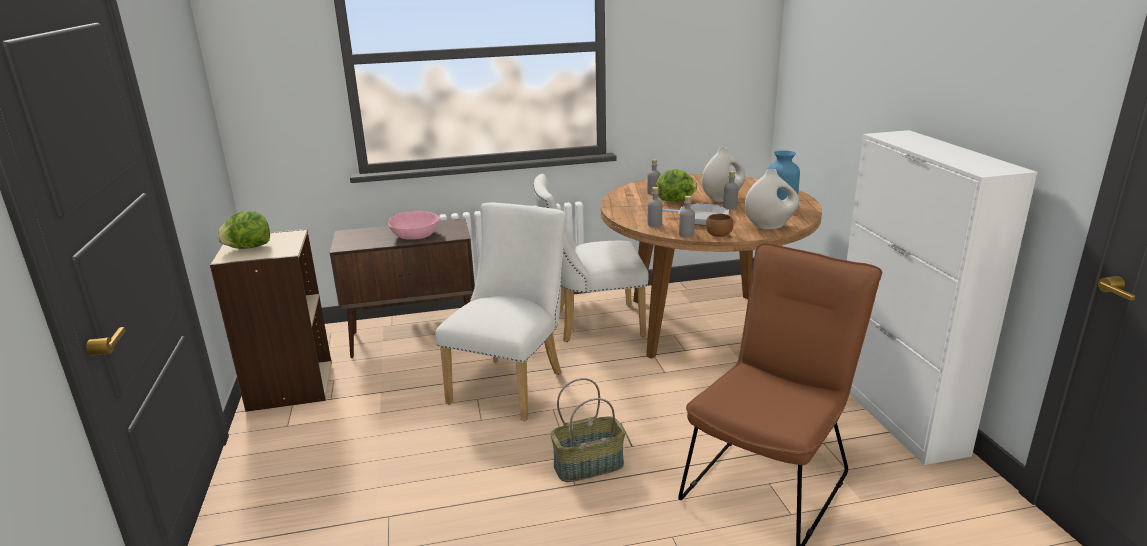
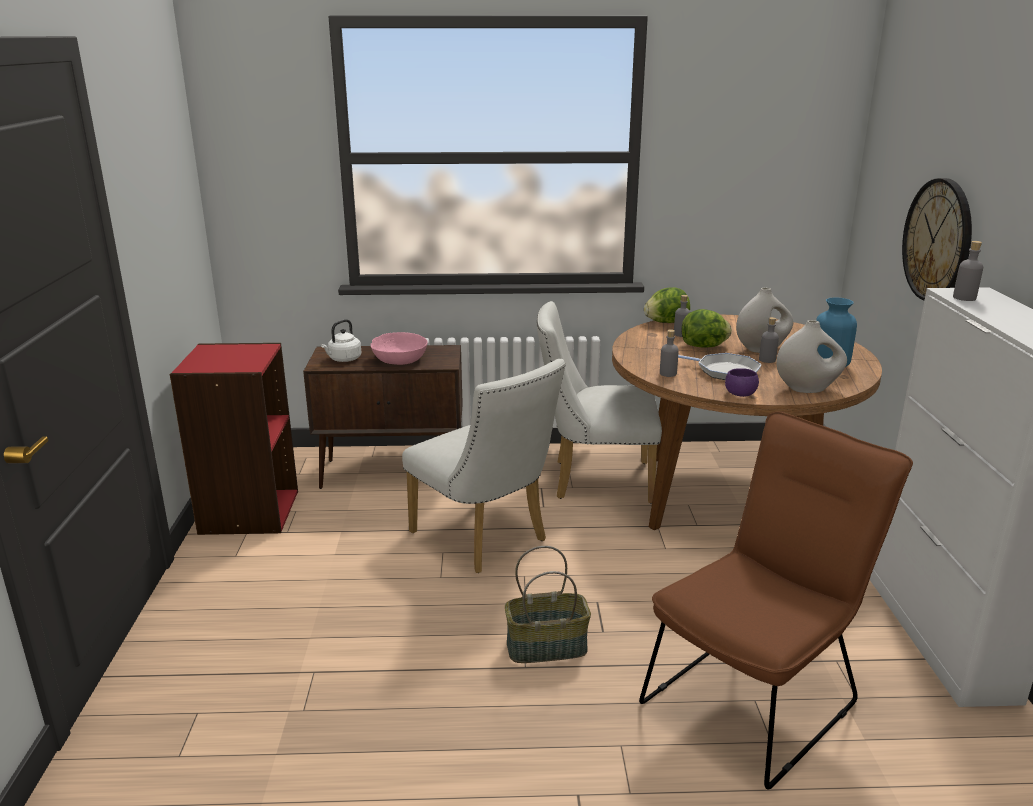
camera: 10 degrees right, 0 degrees up
beige bookcase [210,229,332,412] -> red bookcase [170,343,298,535]
lettuce [217,210,270,249] -> lettuce moved to [644,288,690,323]
white chair [435,203,566,421] -> white chair turned 105 degrees clockwise [402,359,566,573]
grey bottle [679,196,695,237] -> grey bottle moved to [953,241,983,301]
brown bowl [706,214,734,237] -> purple bowl [725,368,759,397]
none -> white kettle [321,319,361,362]
none -> wall clock [902,178,972,300]

